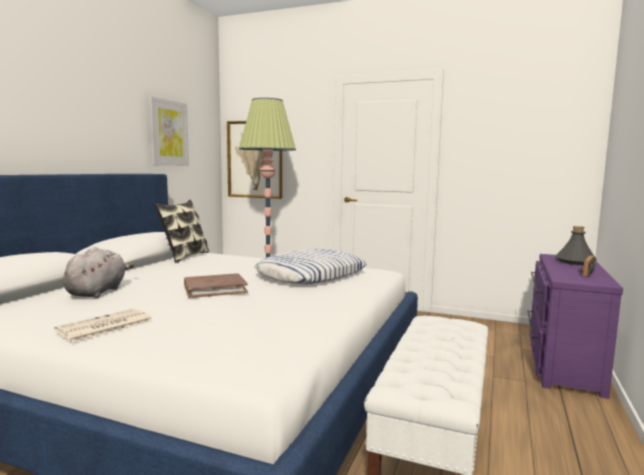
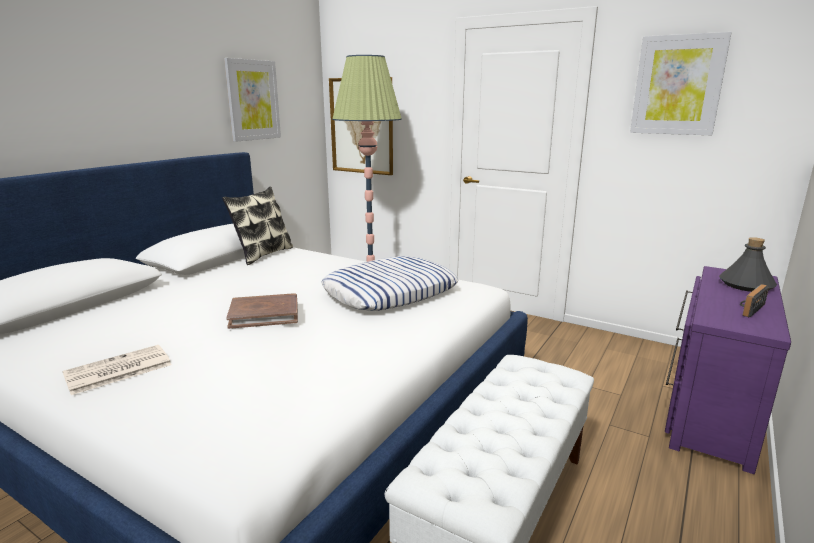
camera: 10 degrees right, 10 degrees up
grey plush toy [63,247,134,298] -> none
none -> picture [630,32,732,135]

